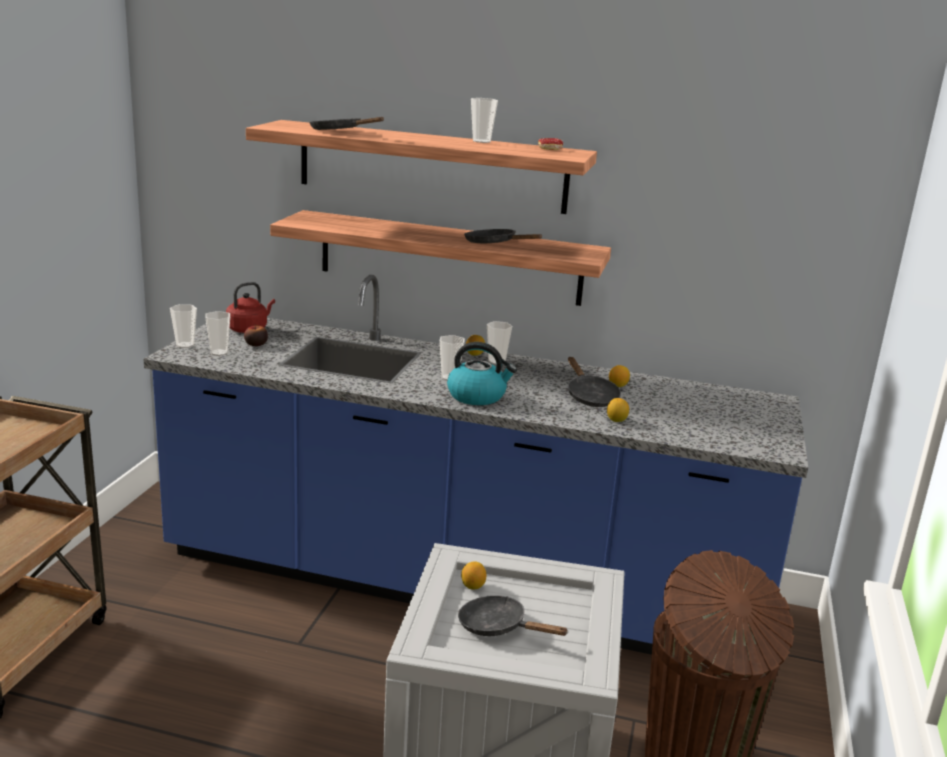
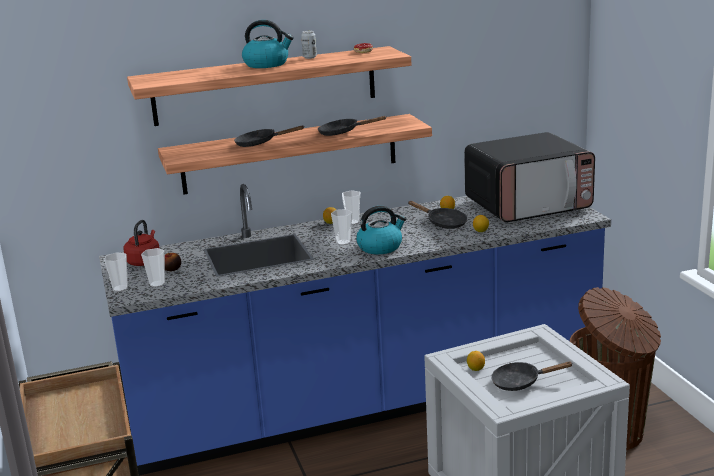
camera: 30 degrees left, 0 degrees up
black frying pan [309,117,384,130] -> black frying pan moved to [234,125,305,147]
cup [471,98,498,143] -> can [301,31,317,59]
none -> kettle [242,20,294,68]
none -> microwave [464,132,595,222]

